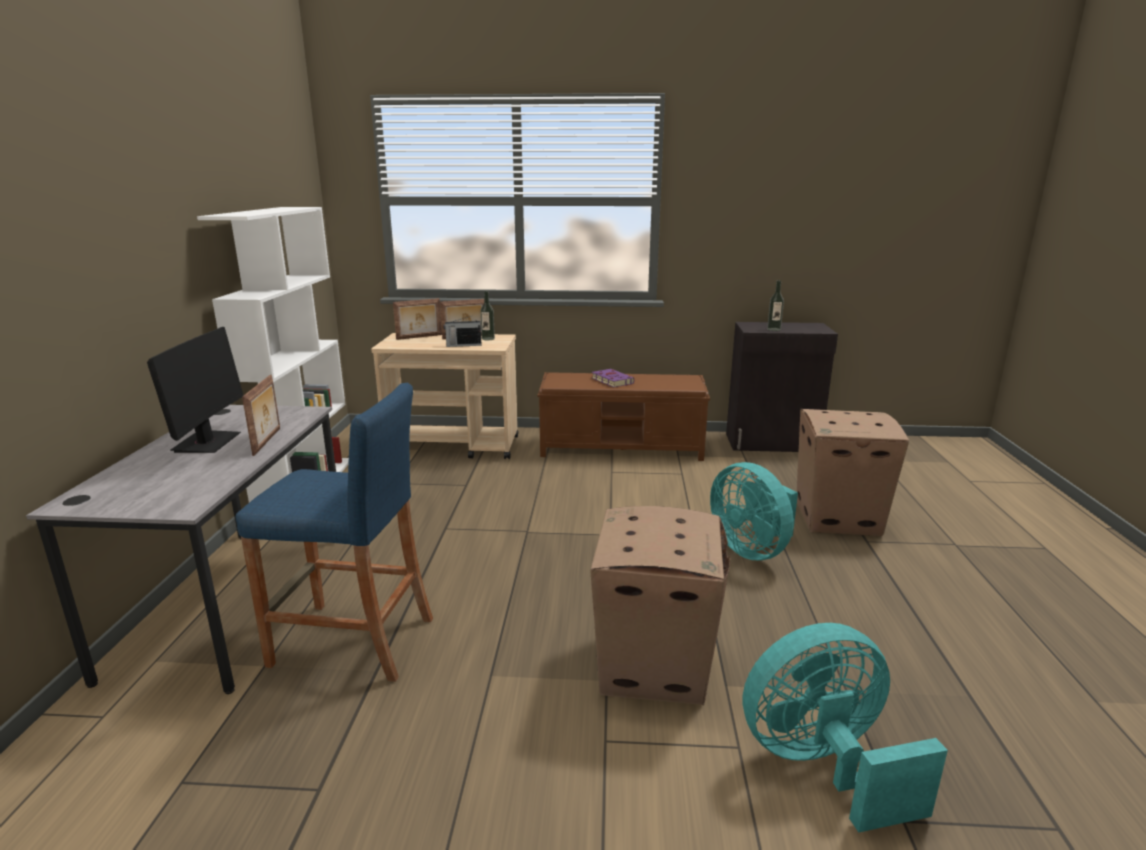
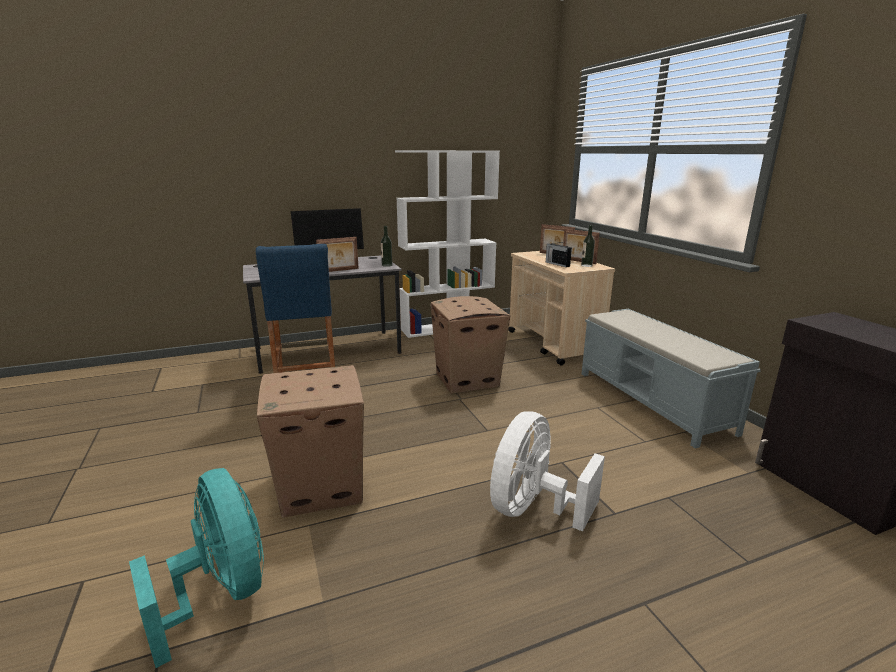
camera: 65 degrees right, 0 degrees up
brown bench [537,372,710,461] -> grey bench [582,309,761,448]
purple book [592,369,634,388] -> none
turquoise fan [710,462,798,560] -> white fan [490,411,605,532]
bottle [767,280,784,331] -> bottle moved to [381,226,392,267]
cardboard box [797,409,909,536] -> cardboard box moved to [431,296,510,393]

